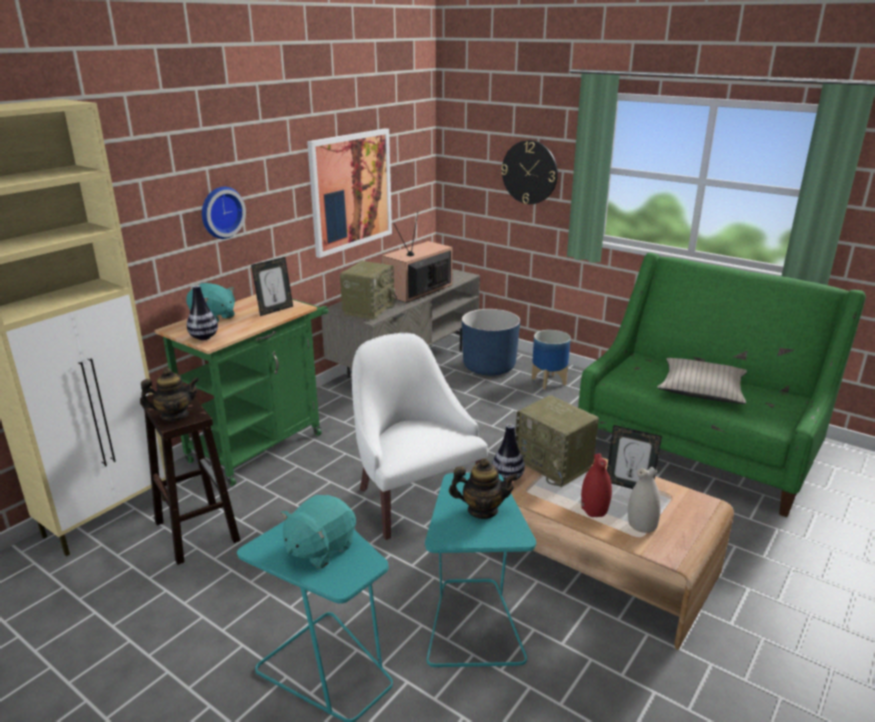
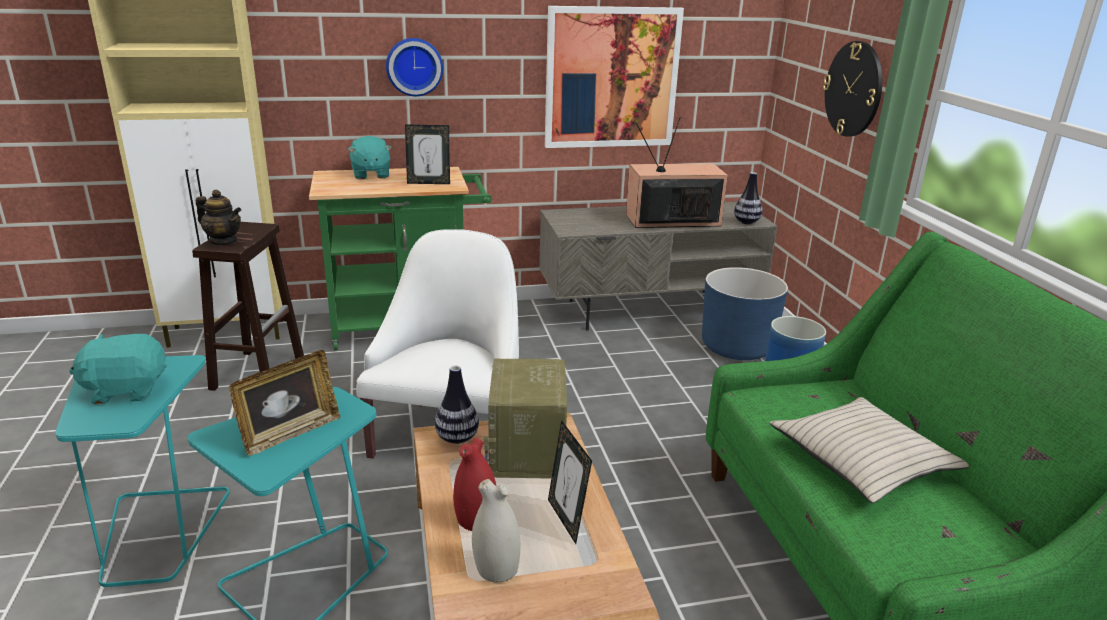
camera: 40 degrees right, 0 degrees up
vase [187,285,218,340] -> vase moved to [734,172,763,224]
radio [340,261,397,320] -> none
teapot [449,458,518,519] -> picture frame [229,350,341,456]

